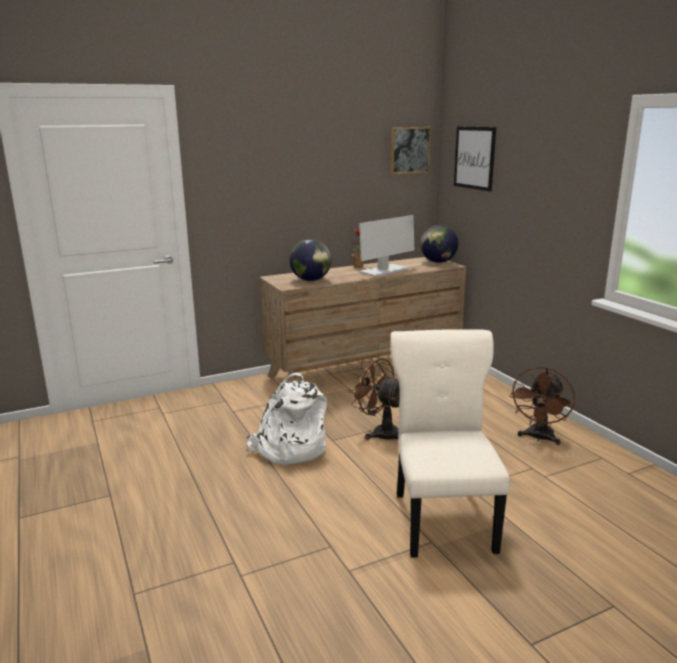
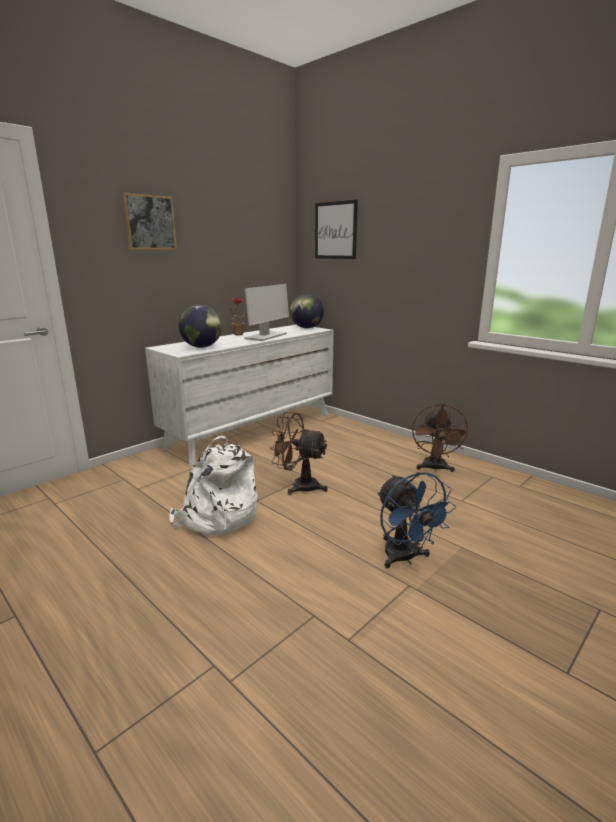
camera: 20 degrees left, 0 degrees up
brown dresser [260,257,466,382] -> white dresser [145,325,334,466]
beige chair [390,329,510,558] -> blue fan [377,472,456,568]
picture [391,127,431,174] -> picture moved to [123,193,177,250]

